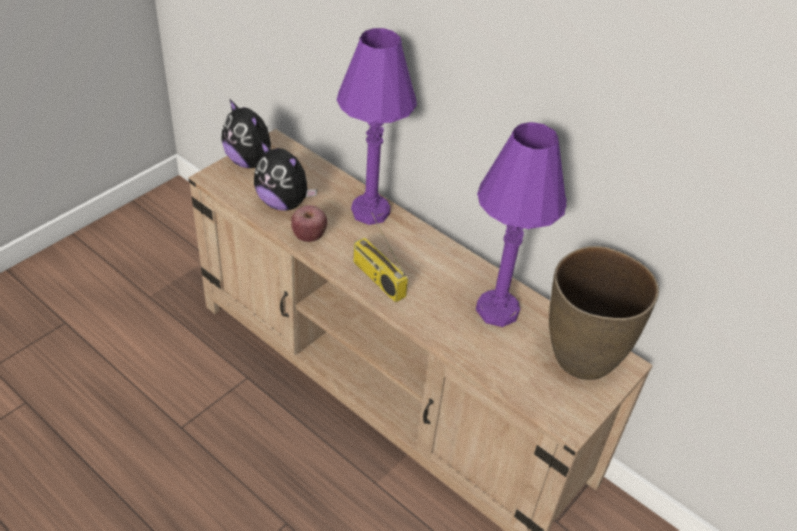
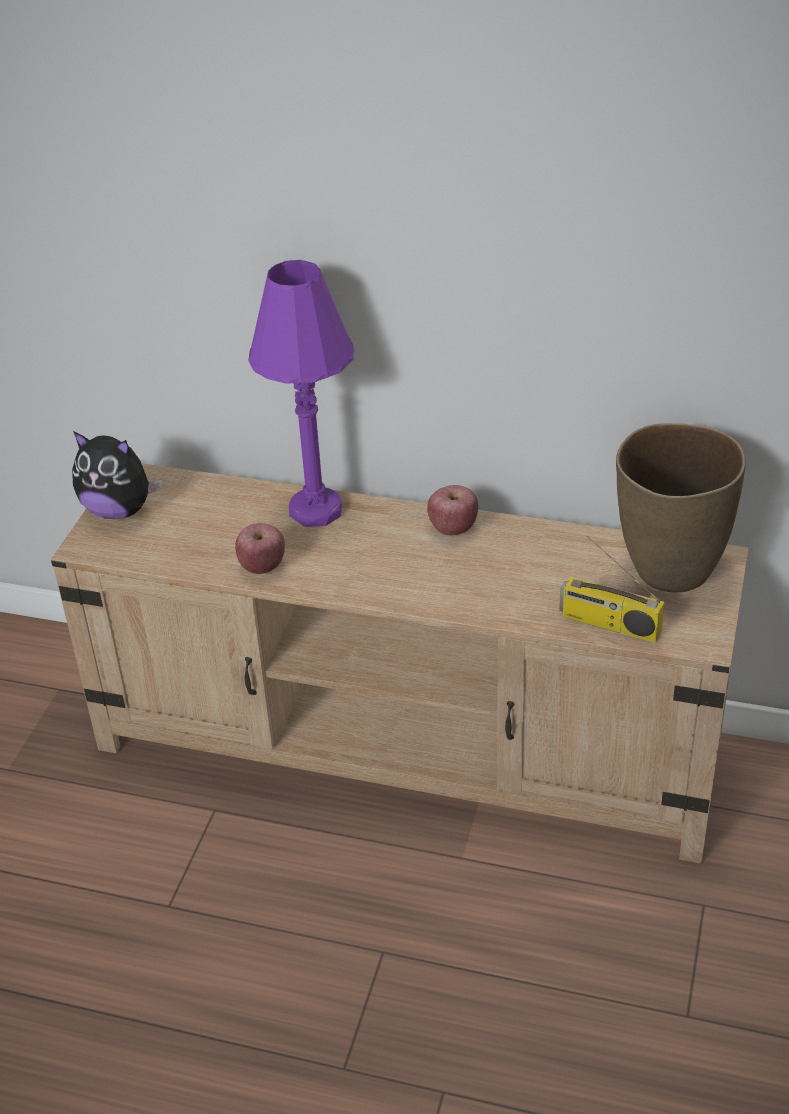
camera: 20 degrees left, 5 degrees down
plush toy [254,141,318,211] -> none
radio [353,213,408,303] -> radio moved to [559,536,664,643]
purple table lamp [476,122,567,327] -> none
none -> apple [427,485,478,535]

